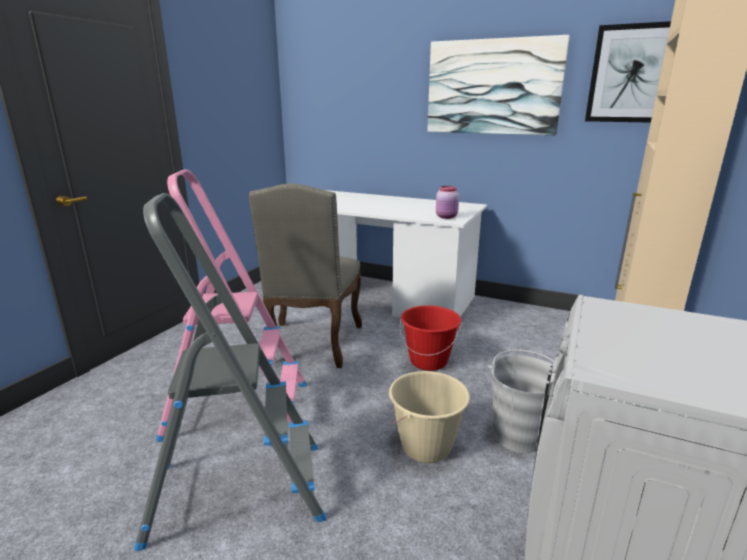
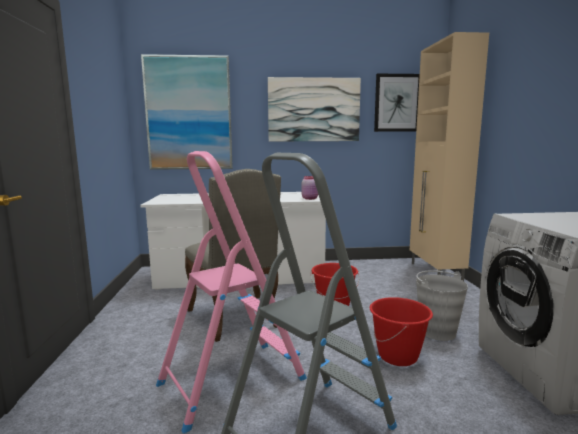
camera: 30 degrees left, 10 degrees down
beige bucket [389,371,470,463] -> red bucket [370,297,433,366]
none -> picture [141,54,233,170]

